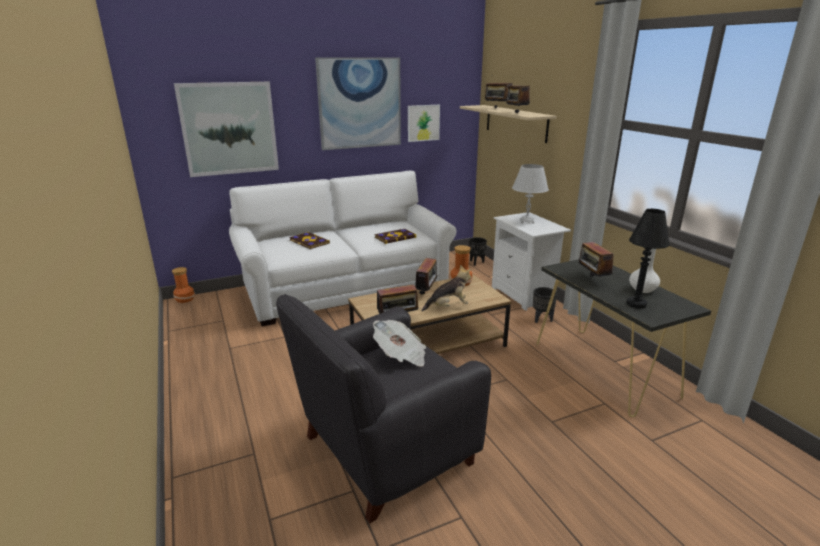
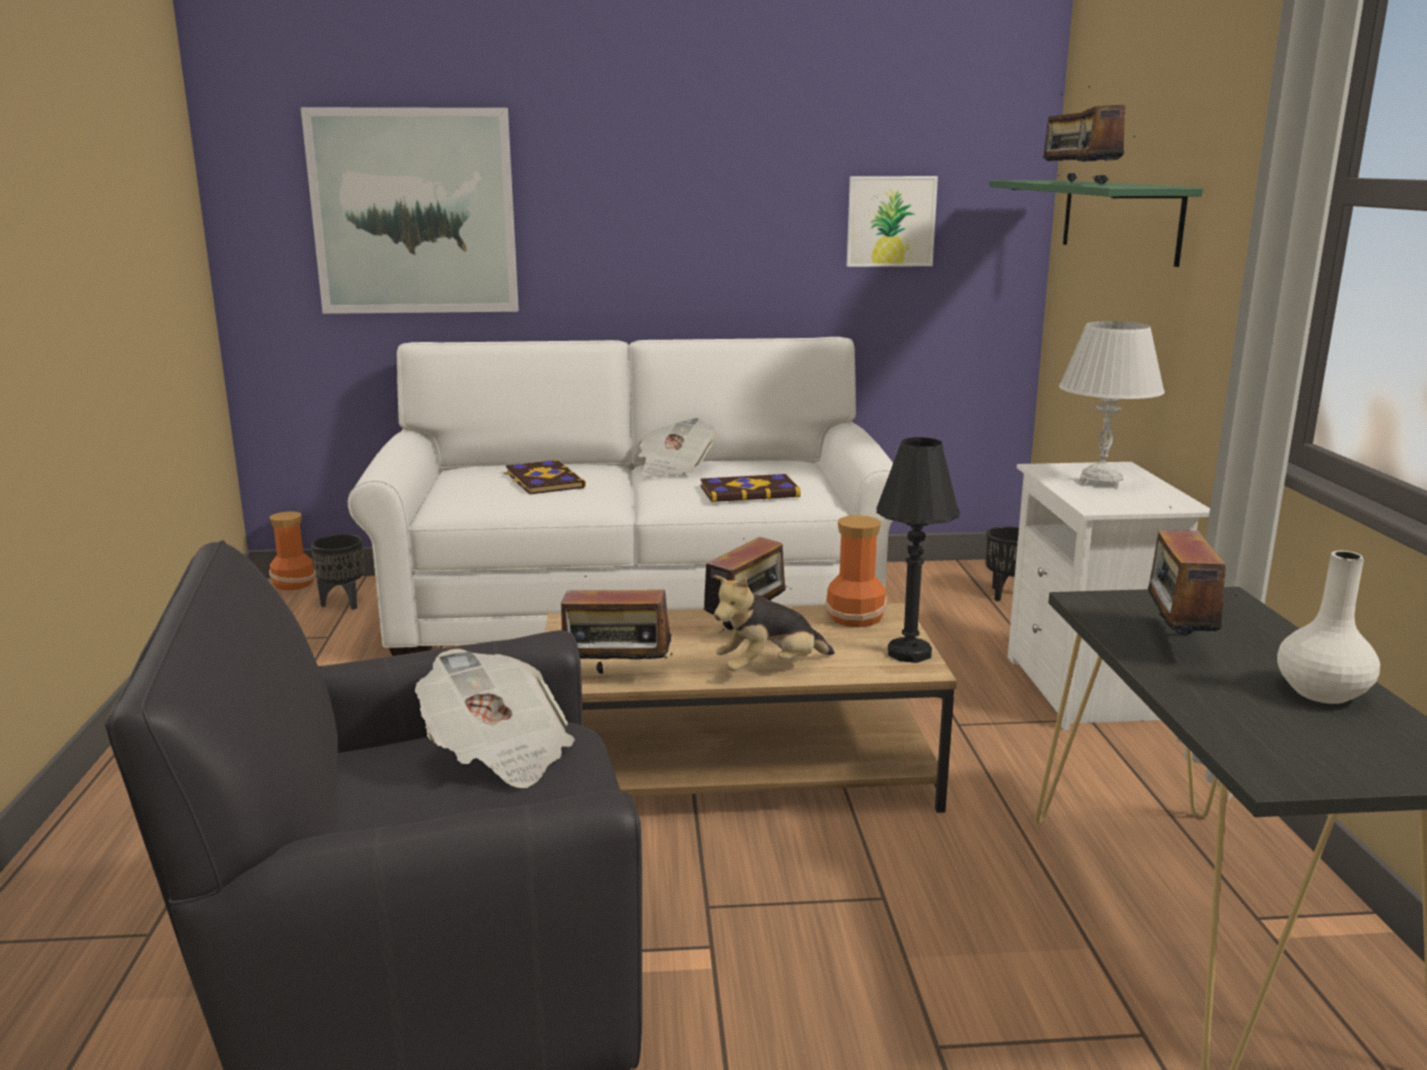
camera: 20 degrees right, 5 degrees down
picture [315,57,401,150] -> none
plush toy [421,265,471,312] -> plush toy turned 150 degrees clockwise [714,575,835,671]
beige shelf [460,105,557,143] -> green shelf [990,180,1203,267]
black planter [533,287,557,323] -> black planter moved to [311,534,364,610]
black table lamp [626,209,670,309] -> black table lamp moved to [876,437,960,663]
none -> newspaper [638,418,717,477]

